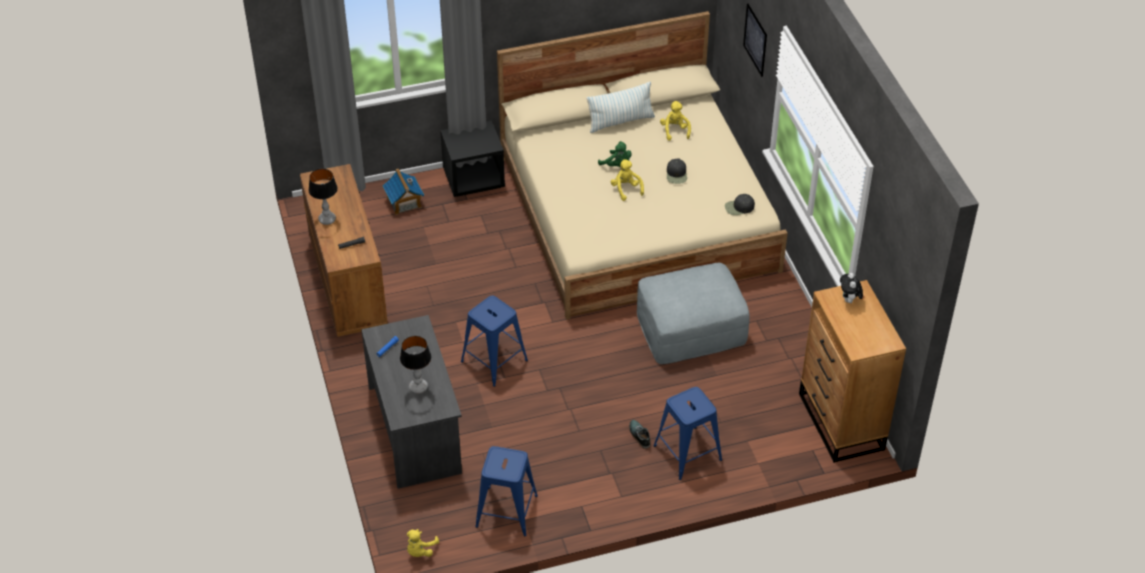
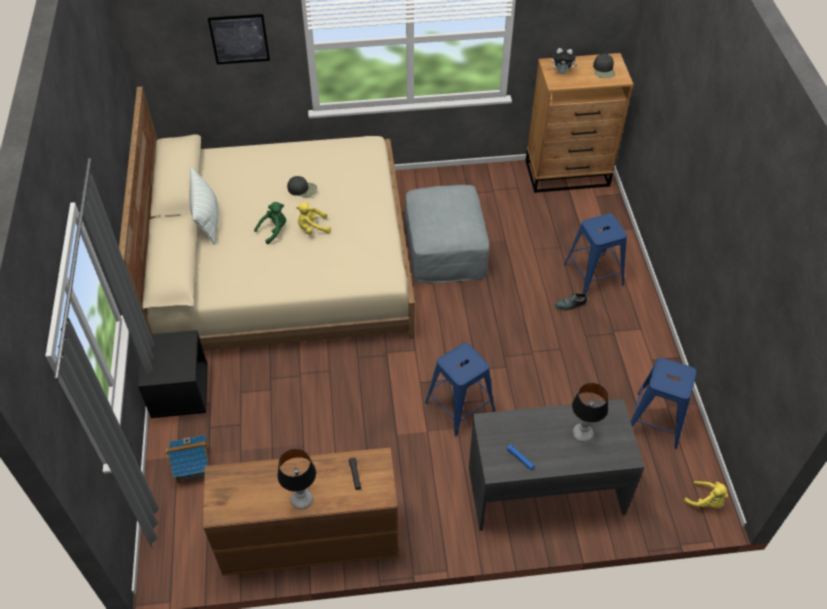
camera: 80 degrees left, 5 degrees up
yellow plush toy [660,101,691,141] -> none
black cap [725,194,755,215] -> black cap moved to [593,54,615,78]

